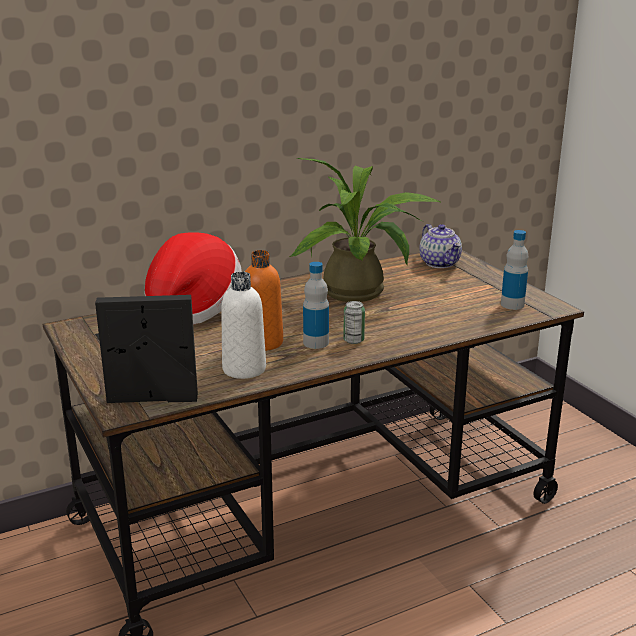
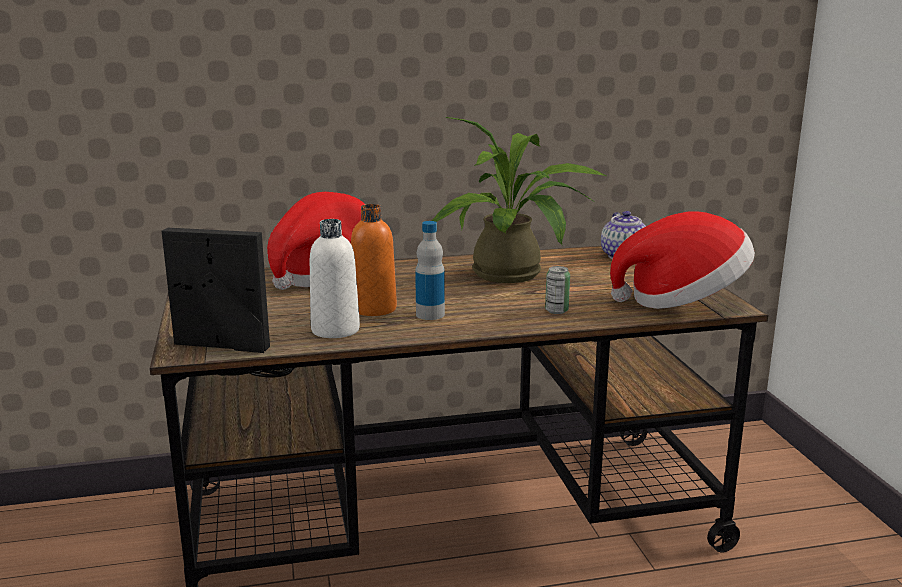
camera: 15 degrees right, 5 degrees down
can [343,301,365,344] -> can moved to [545,266,570,314]
bottle [501,230,528,310] -> hat [610,211,755,309]

